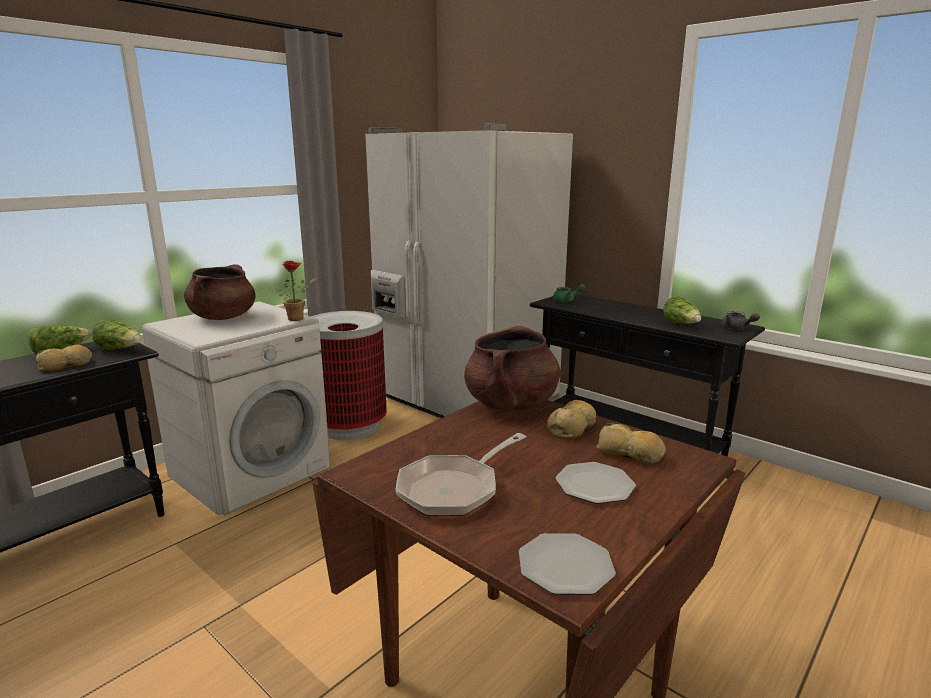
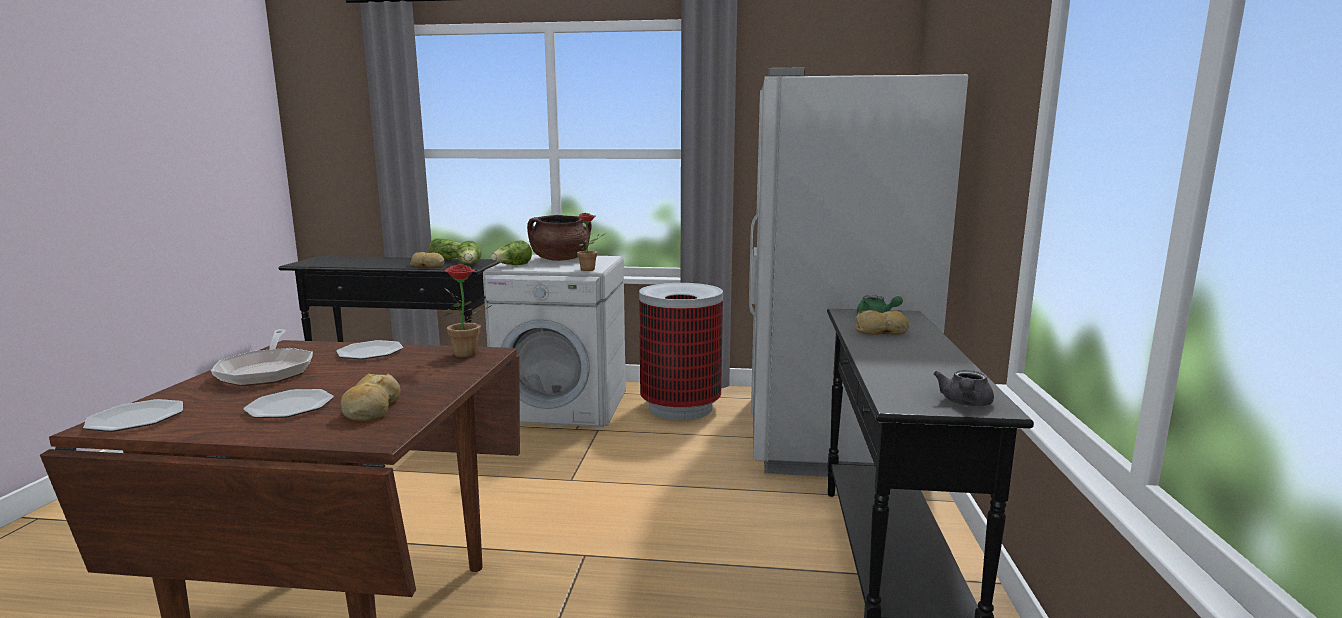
camera: 55 degrees right, 5 degrees down
frying pan [396,433,526,516] -> frying pan turned 120 degrees counterclockwise [211,329,313,386]
brown cooking pot [464,326,560,411] -> potted plant [444,264,492,357]
bread [547,400,596,439] -> bread moved to [855,310,910,335]
lettuce [663,296,701,324] -> lettuce moved to [491,240,532,265]
none -> plate [336,340,403,359]

